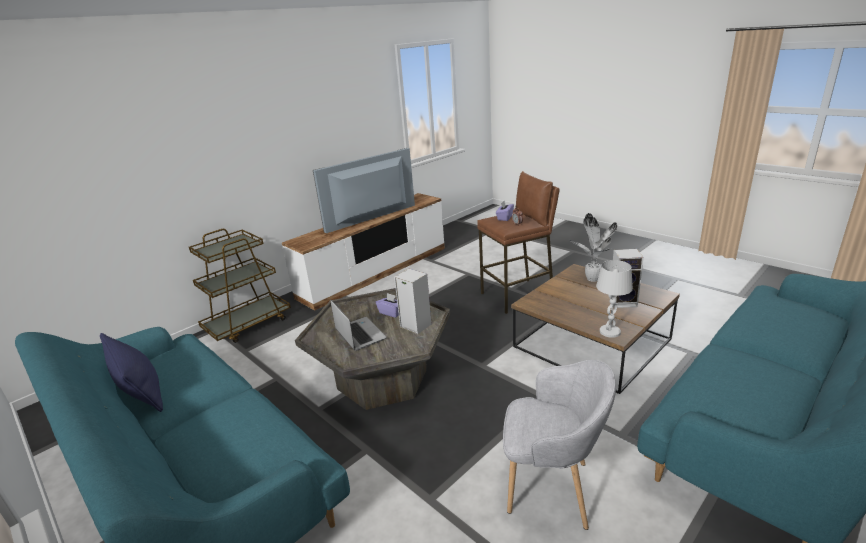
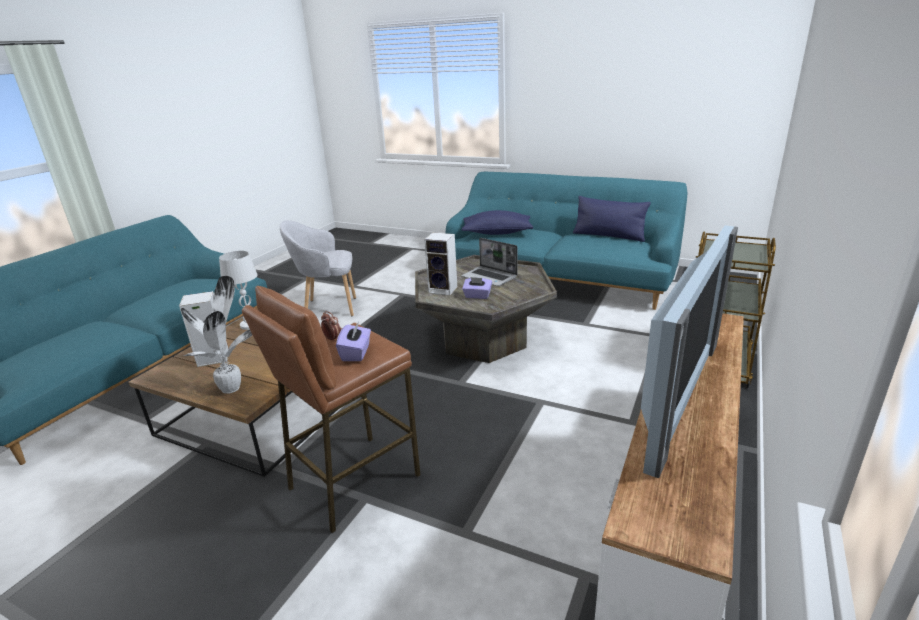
camera: 160 degrees right, 0 degrees up
none -> blue pillow [462,210,533,235]

